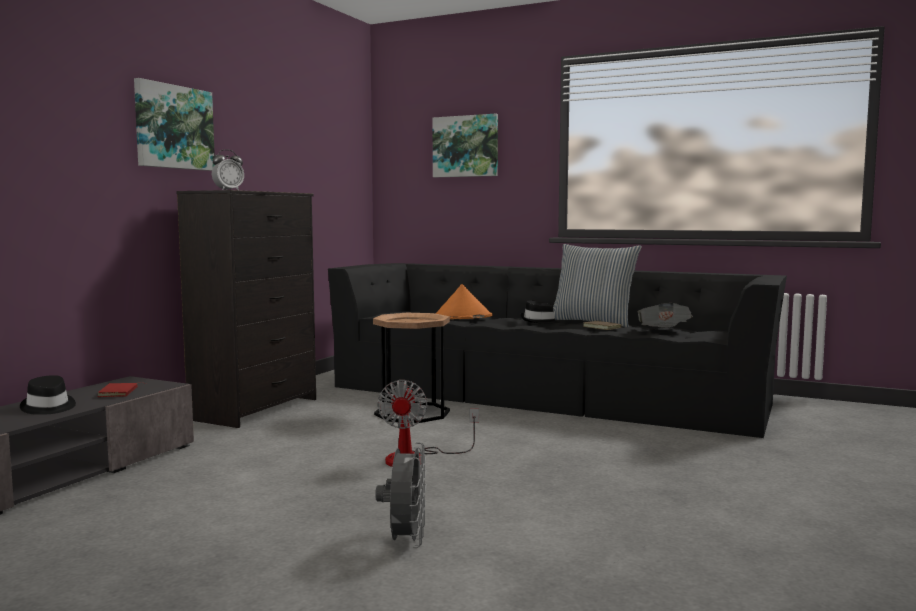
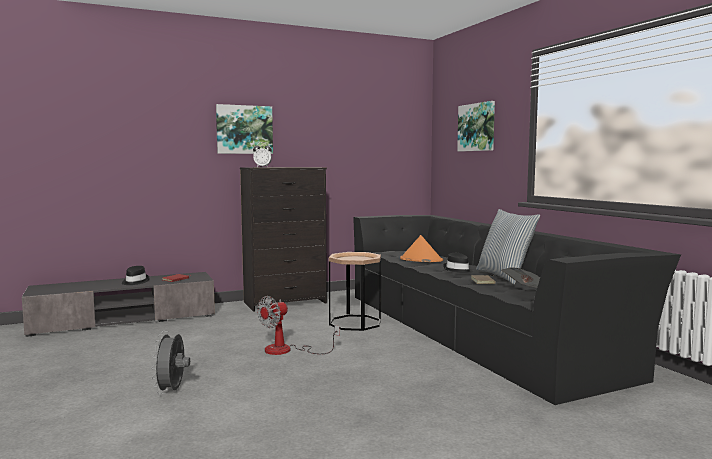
camera: 40 degrees right, 0 degrees up
grey fan [375,442,427,548] -> grey fan turned 135 degrees clockwise [151,331,190,395]

